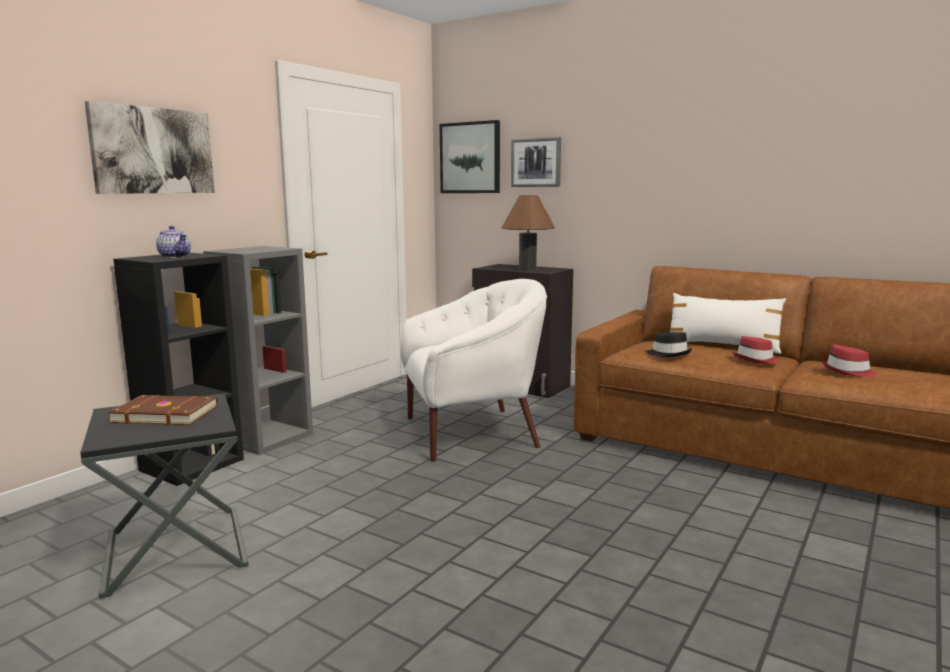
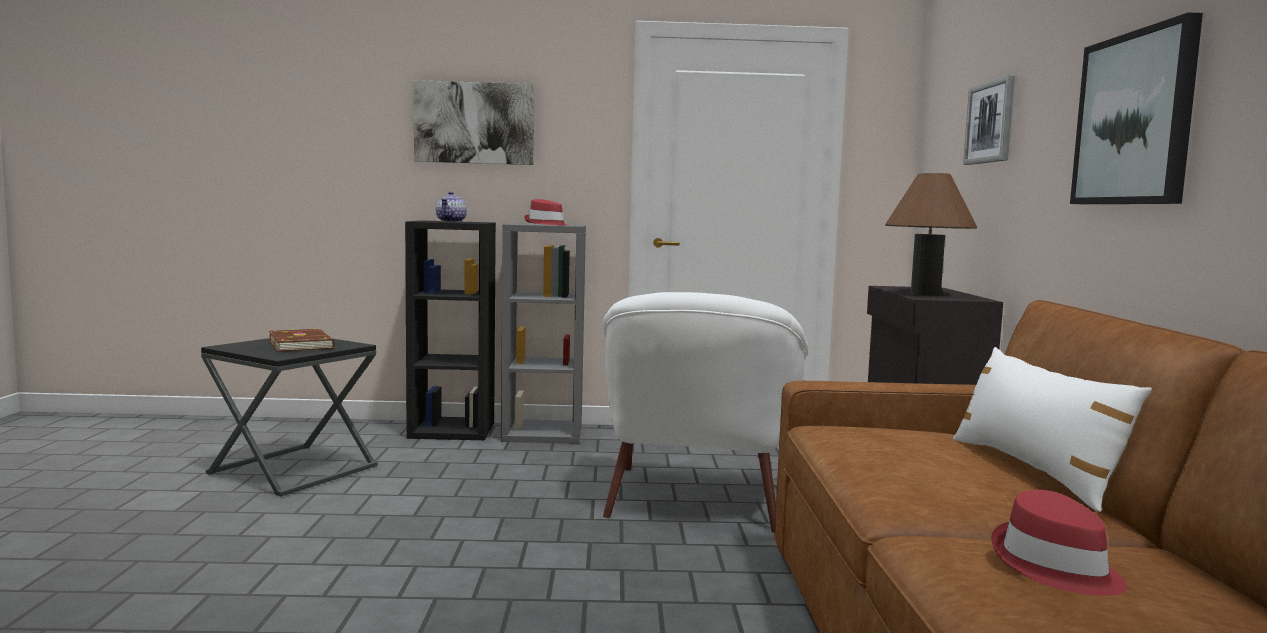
camera: 55 degrees right, 5 degrees down
white armchair [400,279,547,462] -> white armchair turned 60 degrees clockwise [603,292,809,533]
picture [440,120,500,193] -> picture moved to [1070,12,1203,204]
black hat [647,332,692,357] -> none
red hat [732,336,779,364] -> red hat moved to [524,199,566,225]

